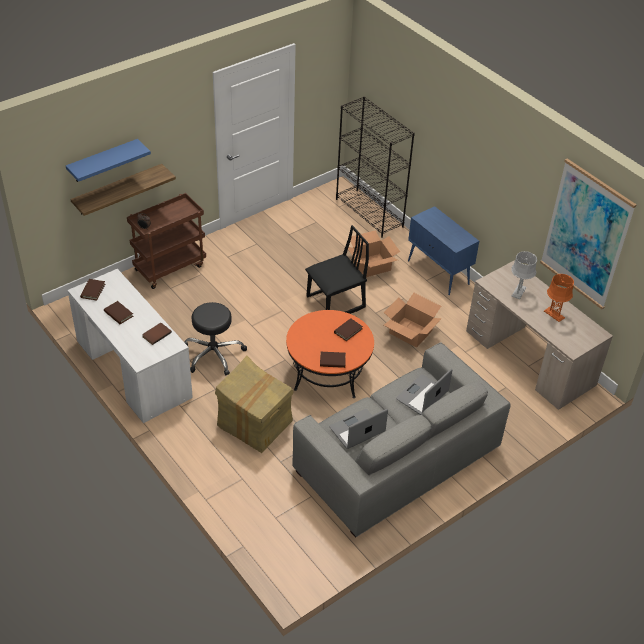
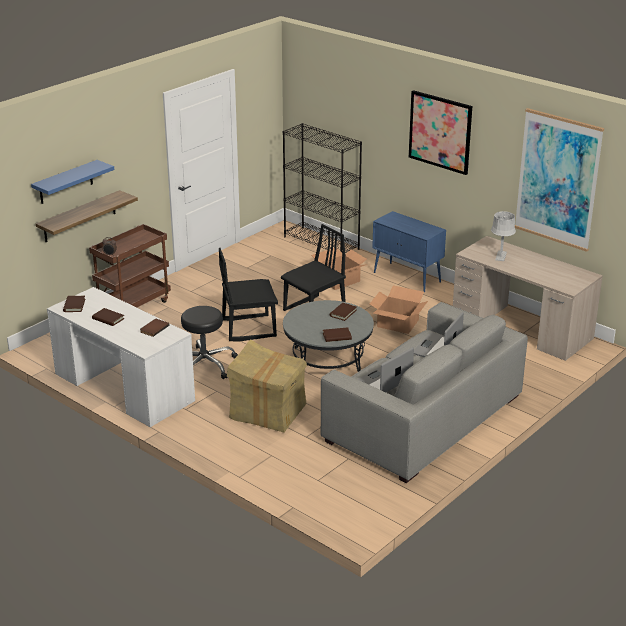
camera: 10 degrees left, 15 degrees down
orange coffee table [286,310,374,398] -> grey coffee table [283,300,374,372]
orange table lamp [544,274,574,322] -> none
none -> black chair [219,248,278,342]
none -> picture [409,90,472,175]

